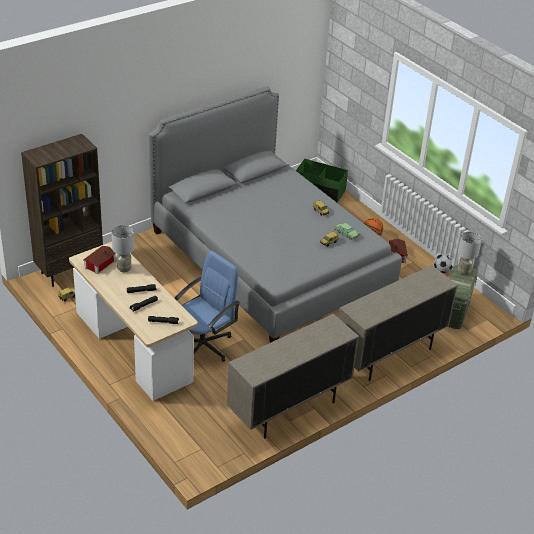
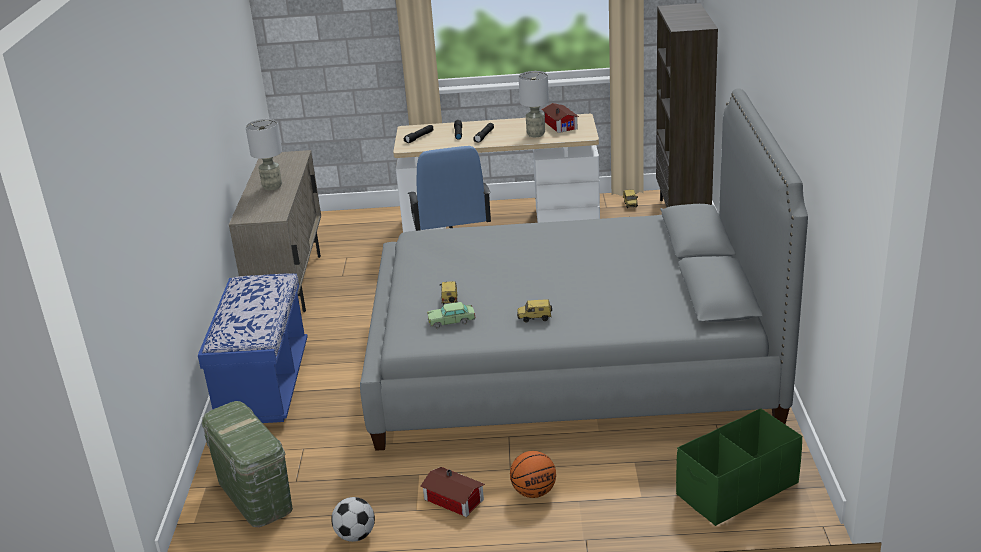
camera: 130 degrees right, 10 degrees down
beige cabinet [338,265,458,381] -> blue bench [198,273,308,423]
grey table lamp [458,231,482,275] -> grey table lamp moved to [245,119,282,190]

